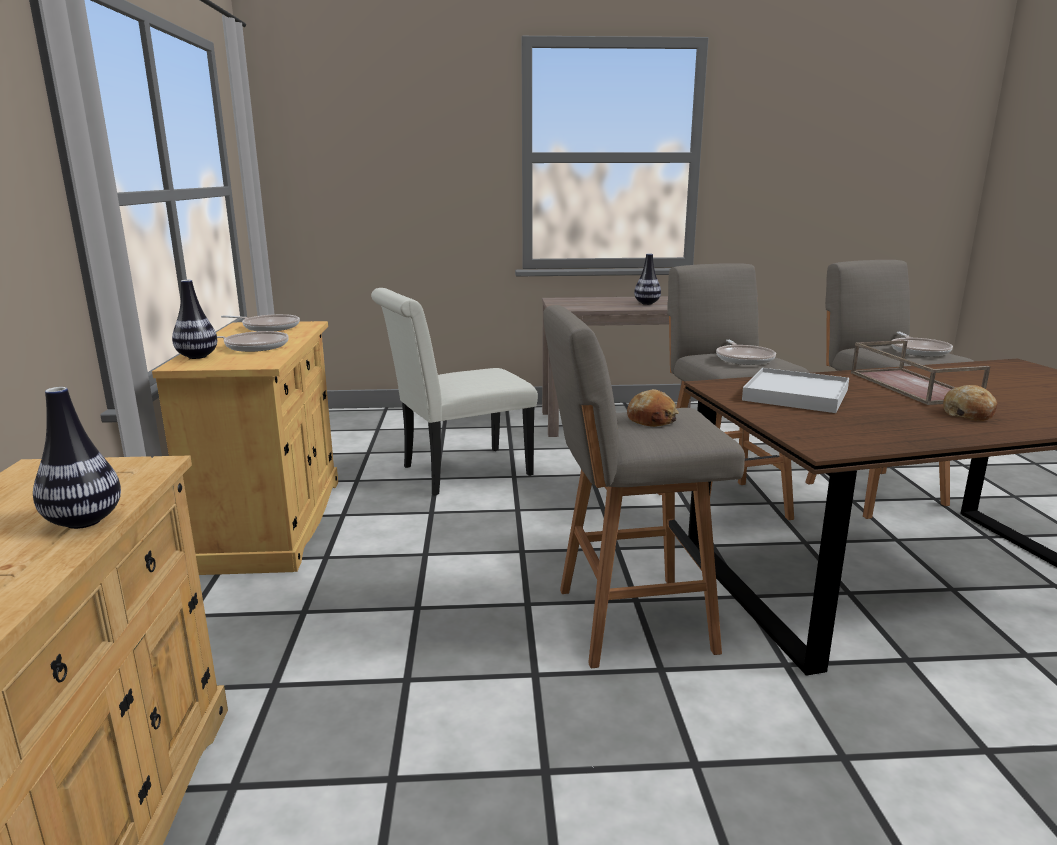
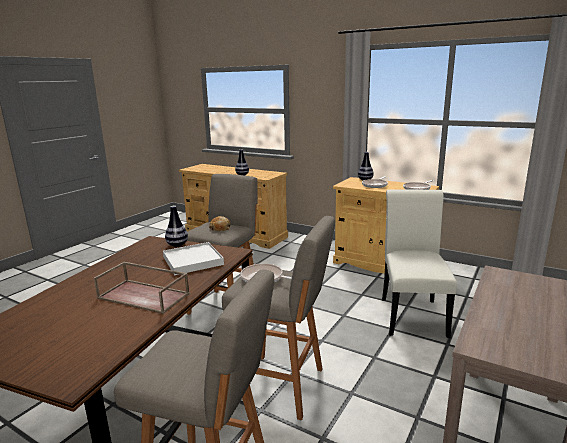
camera: 125 degrees right, 0 degrees up
vase [634,254,661,305] -> vase moved to [165,206,188,247]
frying pan [891,331,953,357] -> none
bread [943,385,997,421] -> none

